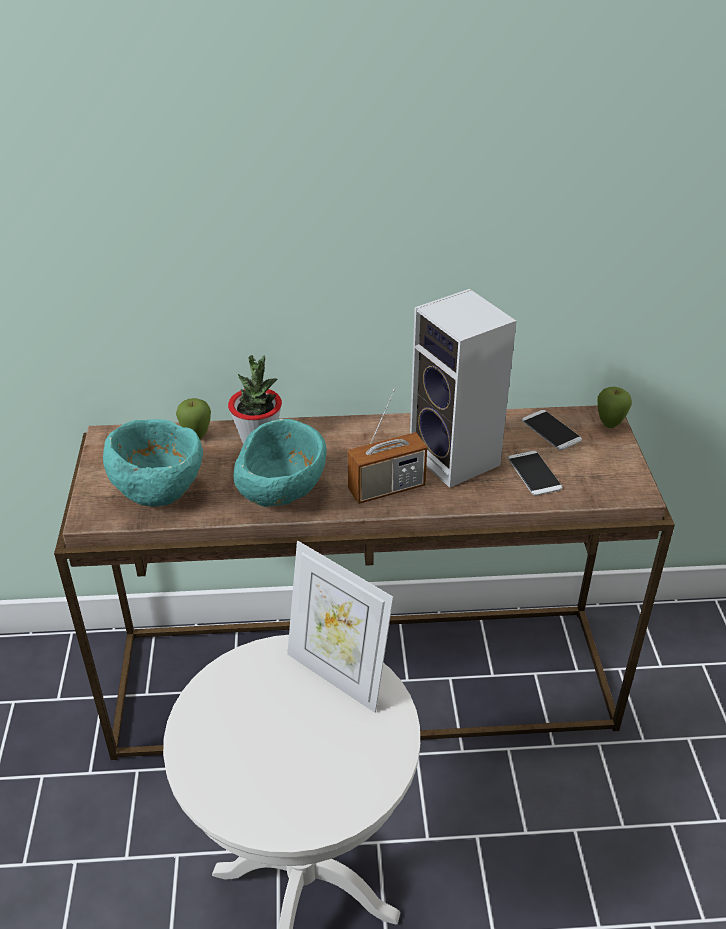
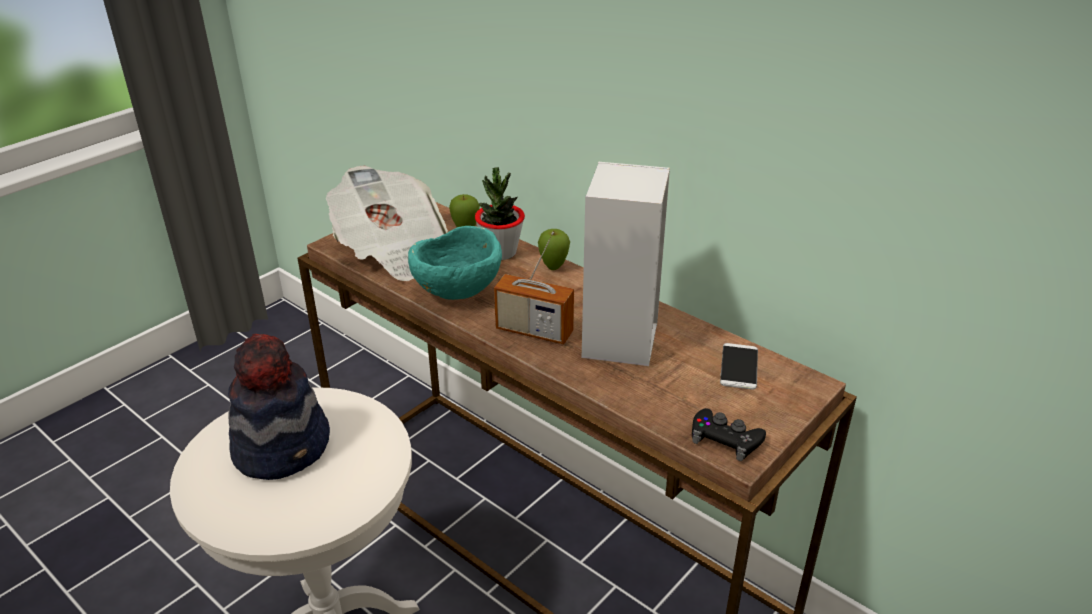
camera: 45 degrees right, 5 degrees down
turquoise bowl [103,419,203,507] -> newspaper [326,166,448,281]
picture frame [287,541,394,713] -> none
phone [508,451,562,496] -> none
apple [597,387,632,428] -> apple moved to [538,229,570,270]
none -> hat [228,334,330,480]
none -> black game controller [692,408,766,461]

